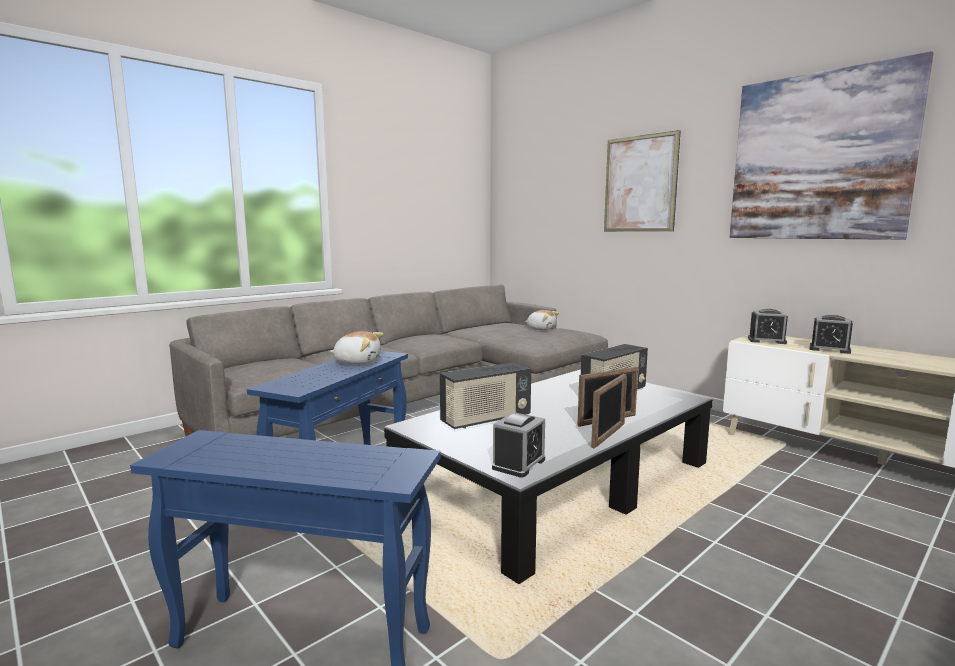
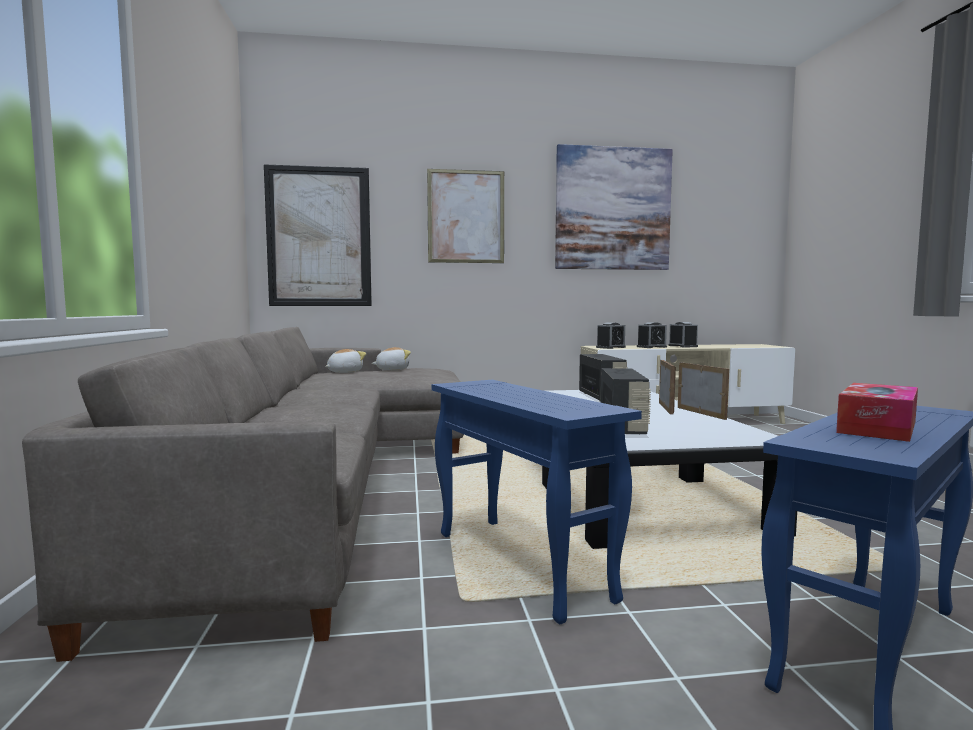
camera: 55 degrees left, 5 degrees down
plush toy [330,331,384,365] -> plush toy moved to [325,349,366,373]
alarm clock [492,412,545,477] -> alarm clock moved to [668,322,698,348]
none -> picture [264,164,372,306]
none -> tissue box [836,383,918,442]

